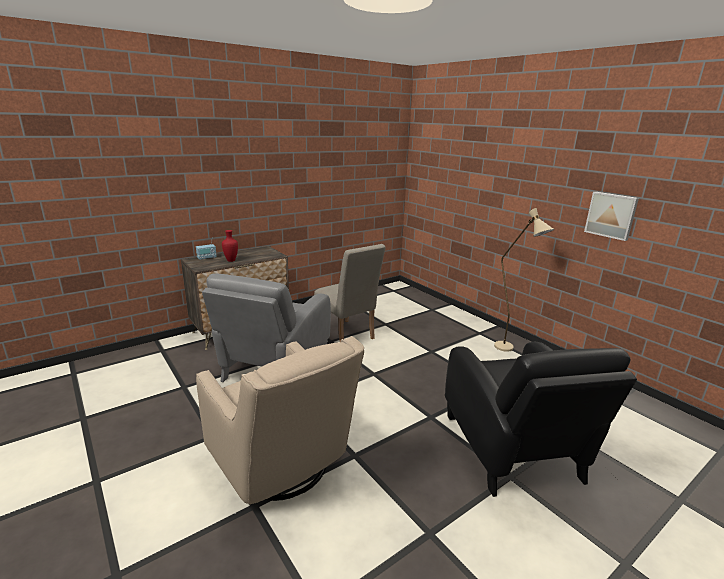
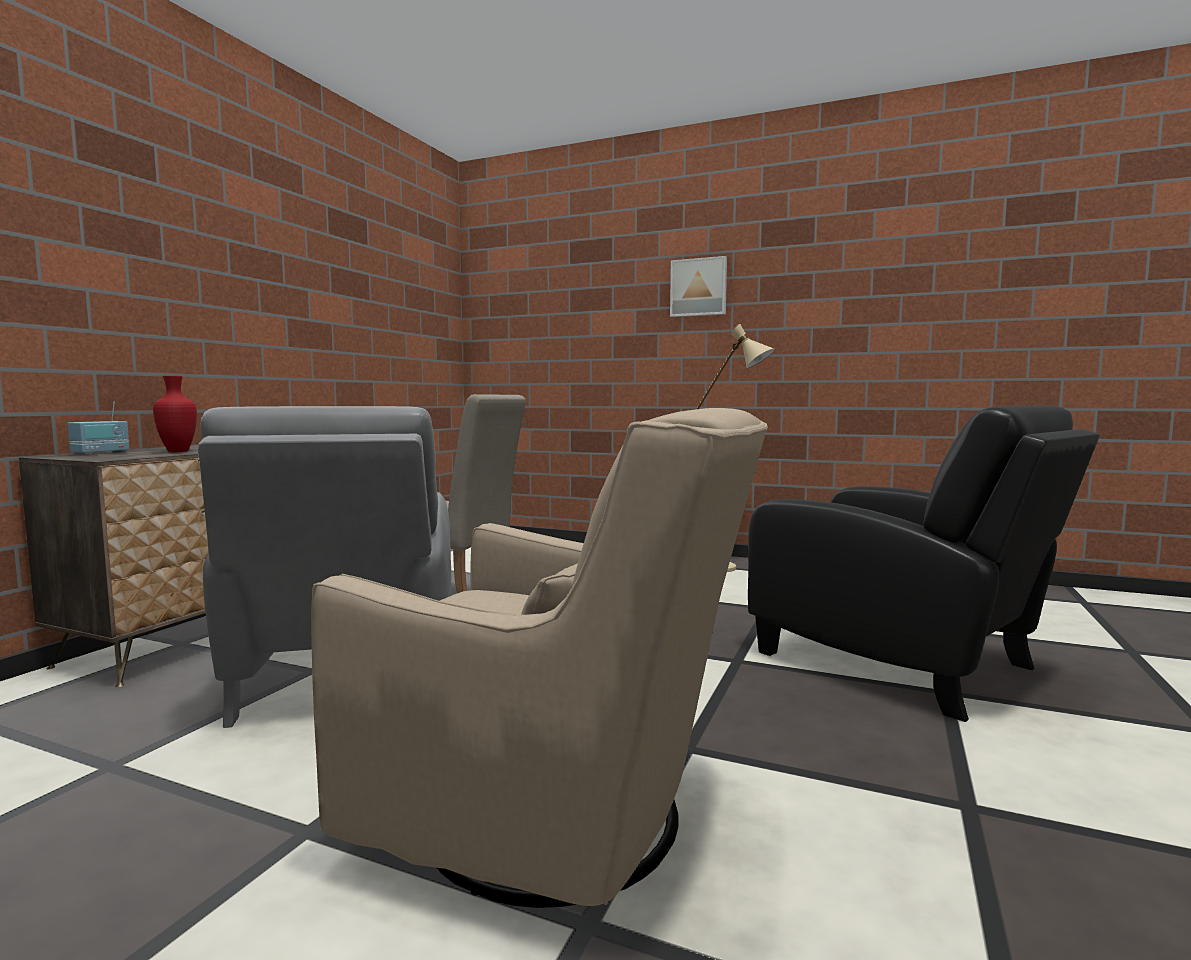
camera: 30 degrees left, 15 degrees down
picture [584,192,639,241] -> picture moved to [670,256,727,317]

